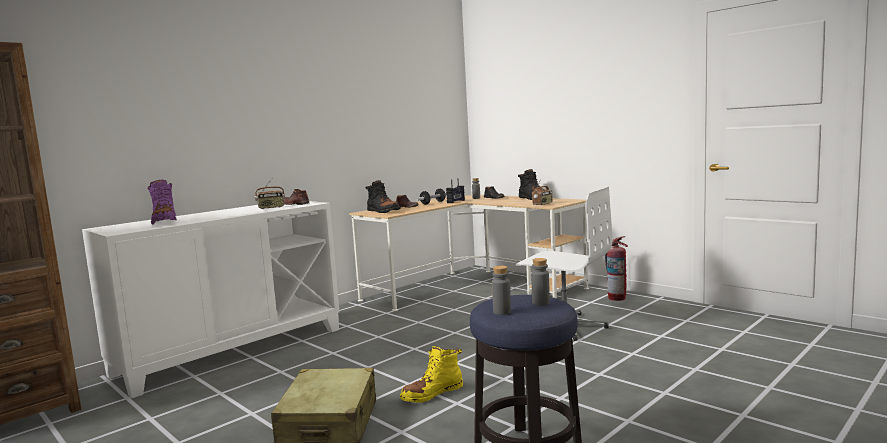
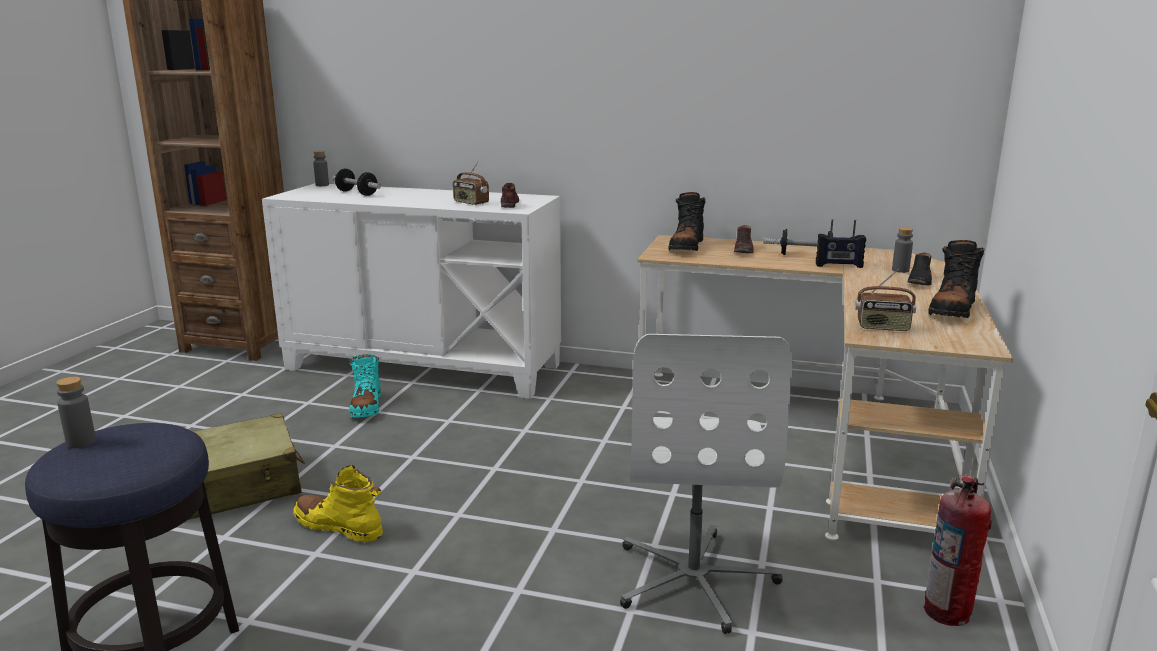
camera: 60 degrees right, 10 degrees up
purple boot [147,180,177,225] -> dumbbell [332,169,381,196]
grey bottle [531,258,550,305] -> grey bottle moved to [313,151,329,186]
none -> turquoise boot [349,354,381,418]

